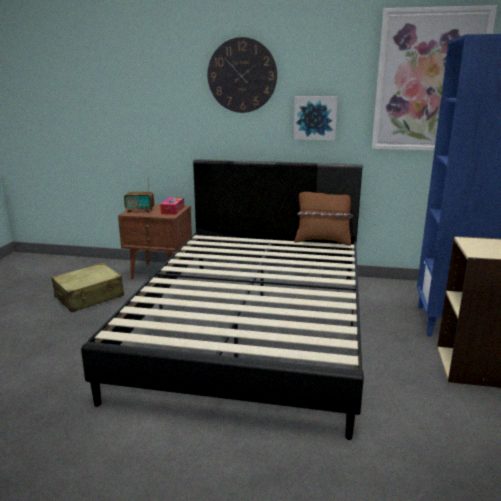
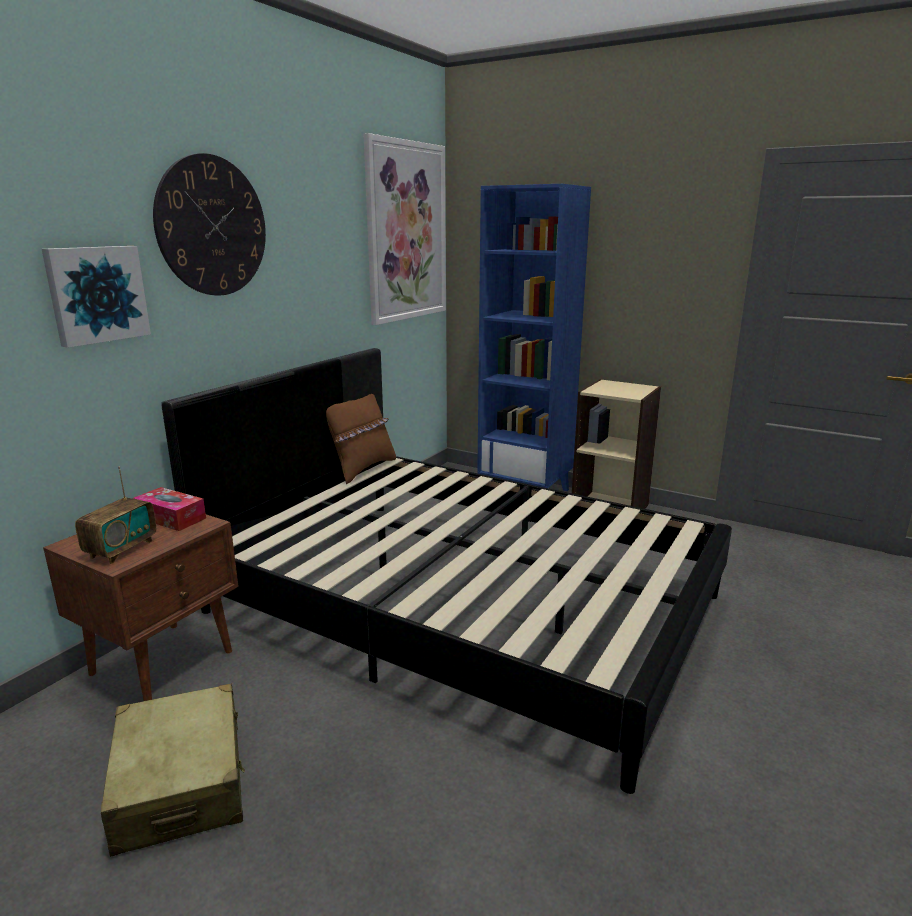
camera: 70 degrees left, 0 degrees up
picture [294,96,338,140] -> picture moved to [42,246,151,348]

